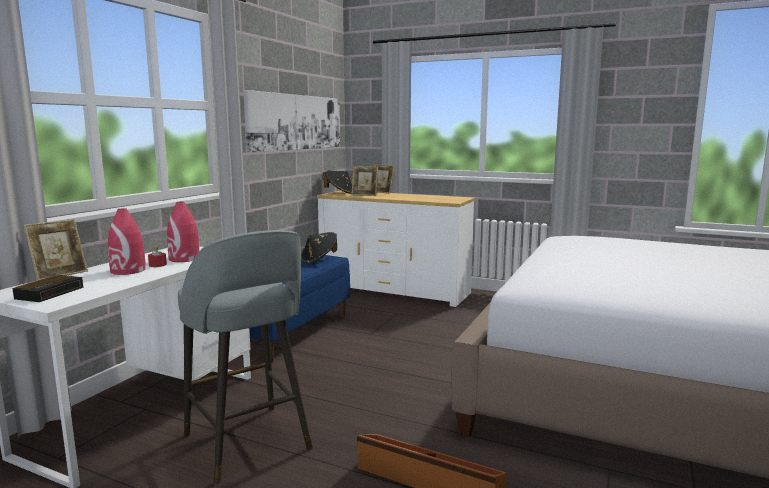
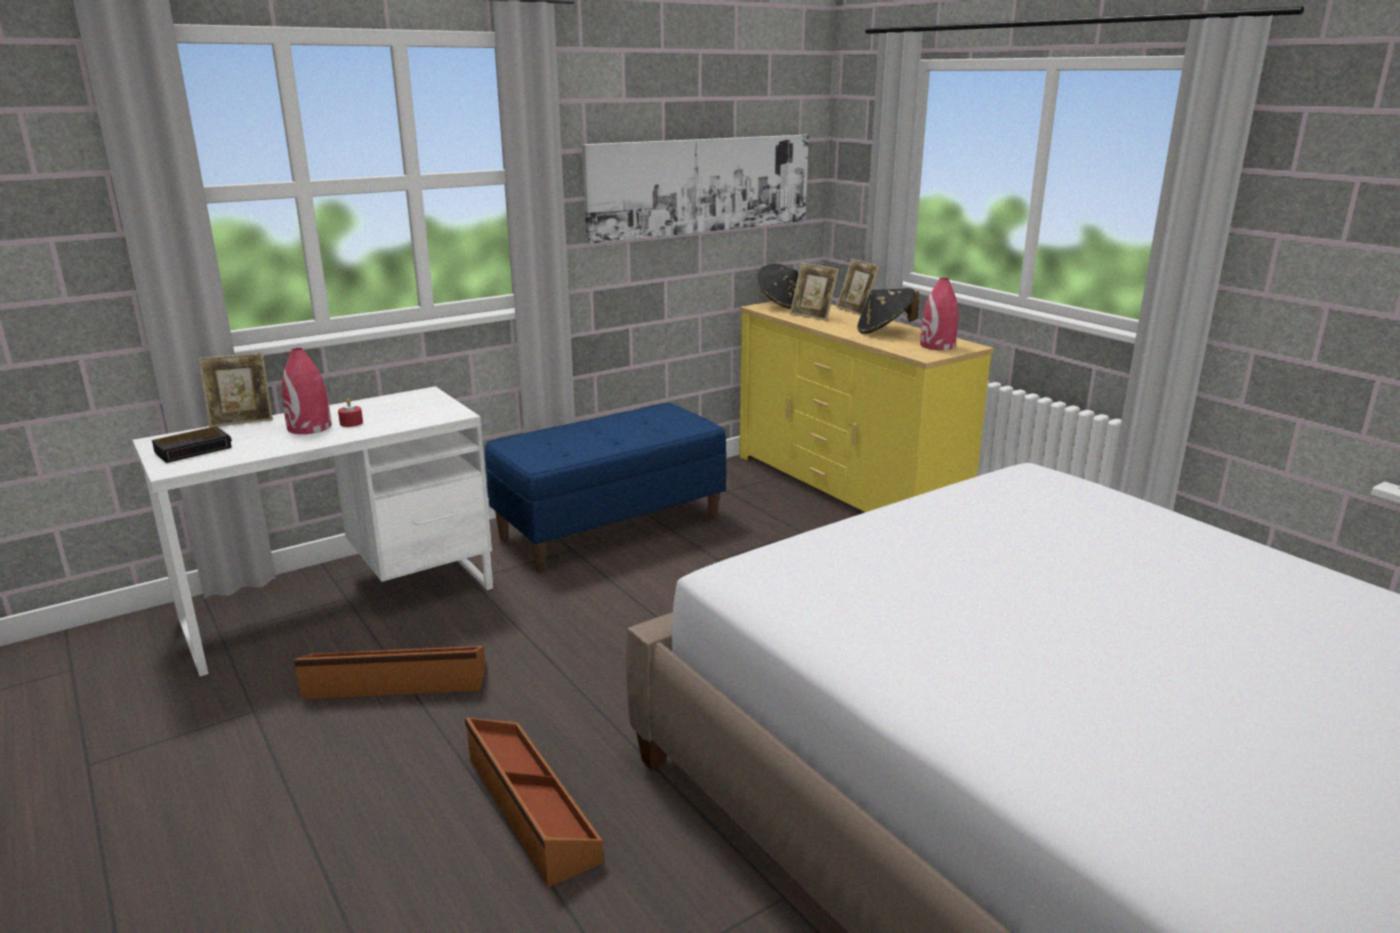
camera: 30 degrees right, 10 degrees up
red vase [167,202,200,262] -> red vase moved to [920,278,958,350]
grey stool [178,230,313,485] -> brown storage box [294,646,486,699]
black hat [301,232,337,264] -> black hat moved to [857,288,919,334]
white dresser [317,190,475,307] -> yellow dresser [739,302,994,512]

